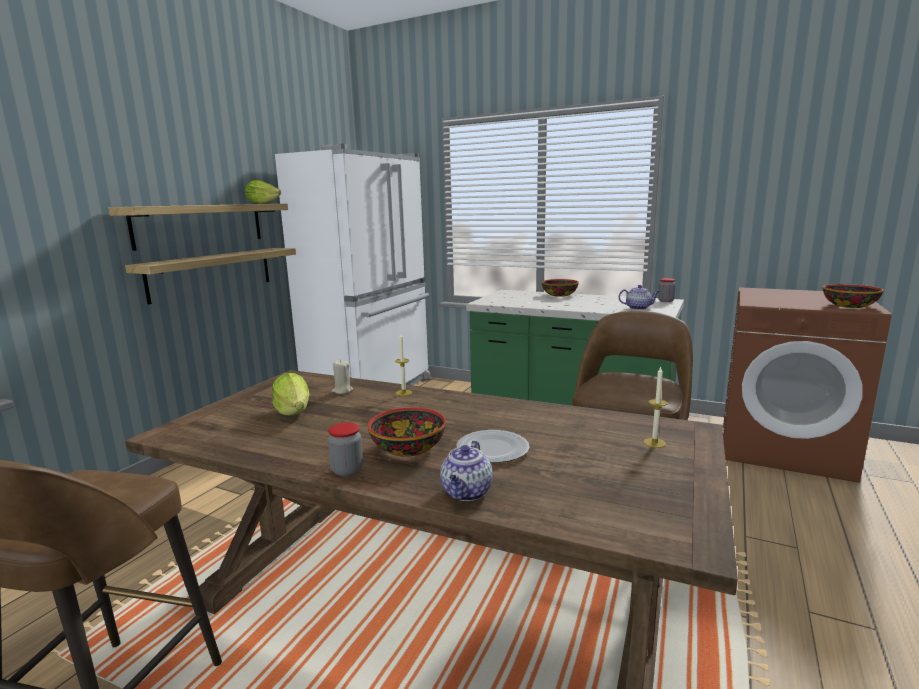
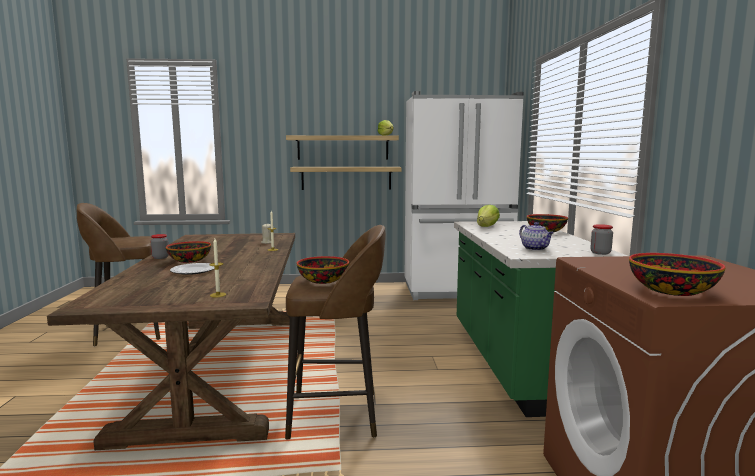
camera: 60 degrees right, 5 degrees down
lettuce [272,373,310,416] -> lettuce moved to [477,205,500,227]
teapot [440,441,493,501] -> none
none -> bowl [297,256,349,284]

